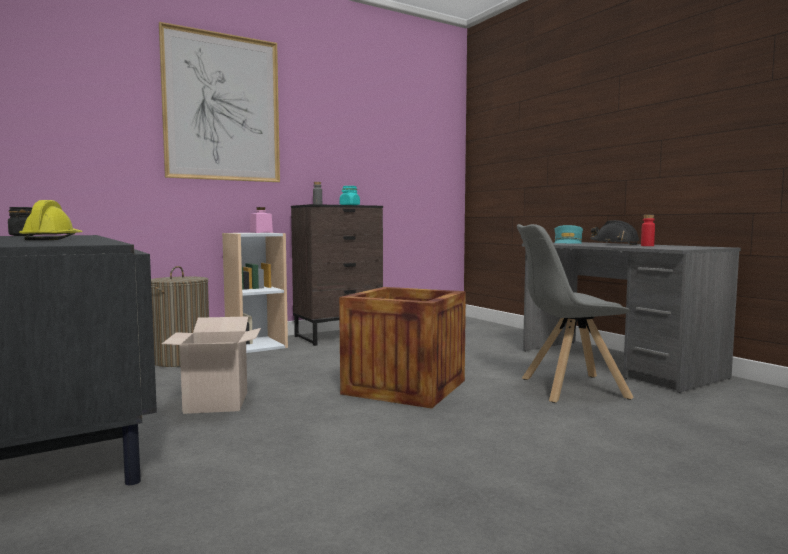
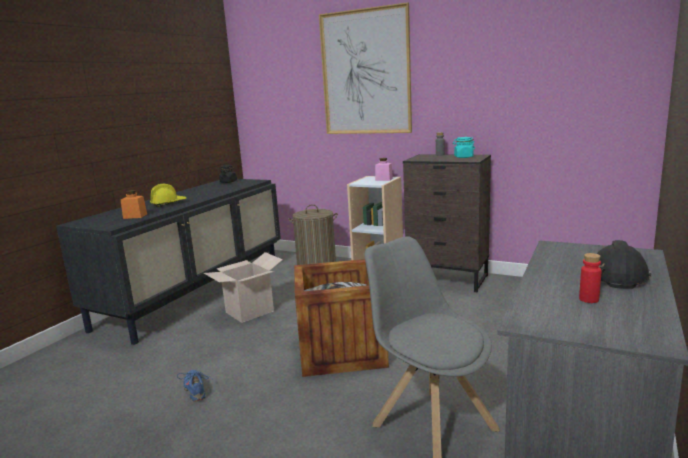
camera: 60 degrees right, 10 degrees up
turquoise cap [555,225,583,244] -> none
none -> orange jar [121,190,147,219]
none -> blue shoe [177,370,212,402]

